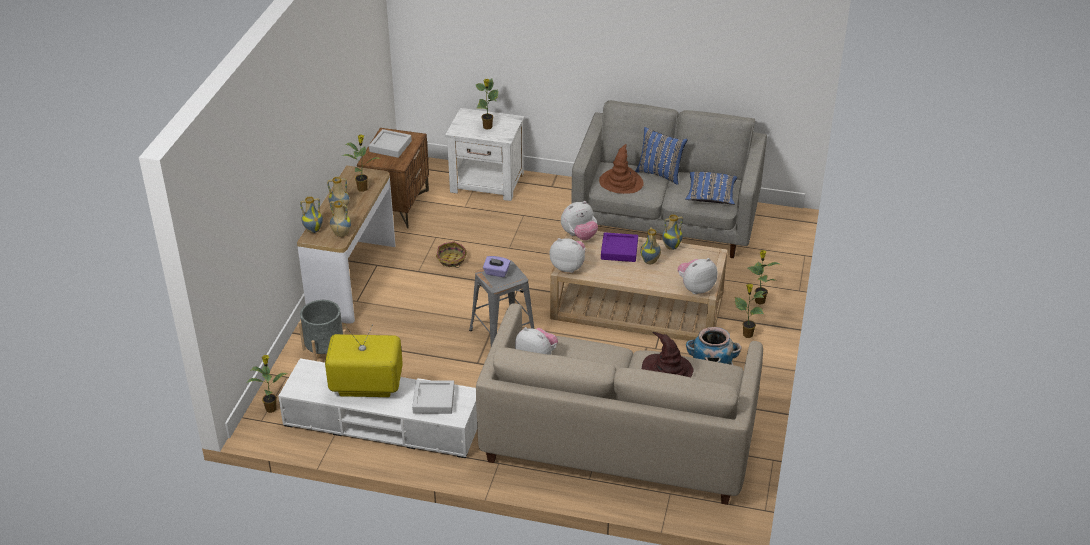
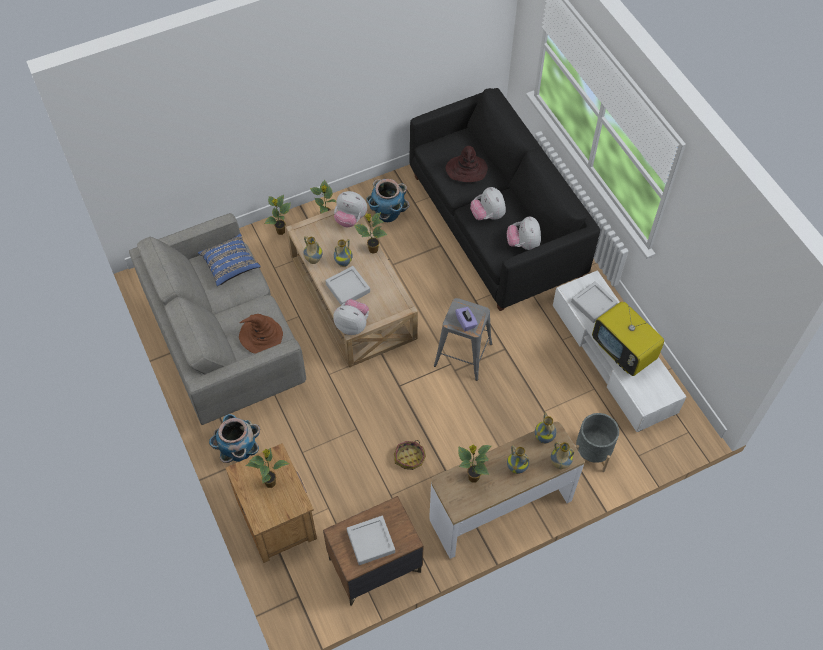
camera: 130 degrees left, 20 degrees up
potted plant [246,355,288,413] -> potted plant moved to [354,212,387,254]
white nightstand [445,108,524,201] -> brown nightstand [225,443,317,563]
beige sofa [476,303,763,505] -> black sofa [409,88,600,311]
plush toy [549,238,586,273] -> plush toy moved to [470,187,506,220]
purple tray [601,232,638,262] -> grey tray [325,266,370,305]
blue pillow [635,127,688,185] -> none
none -> planter [209,414,260,463]

